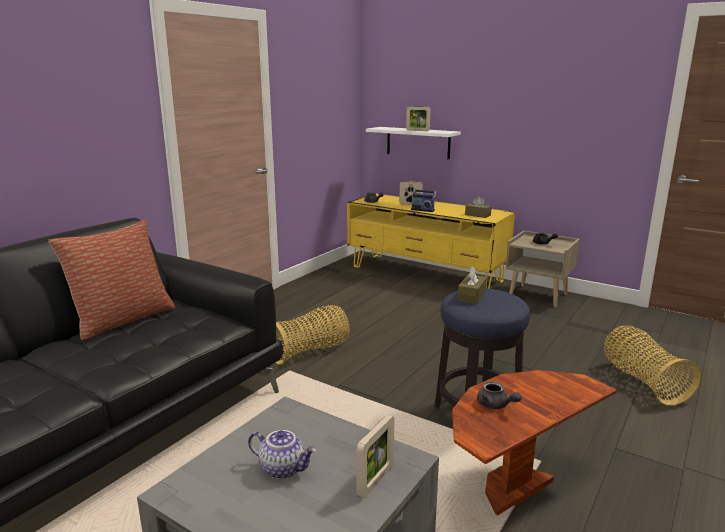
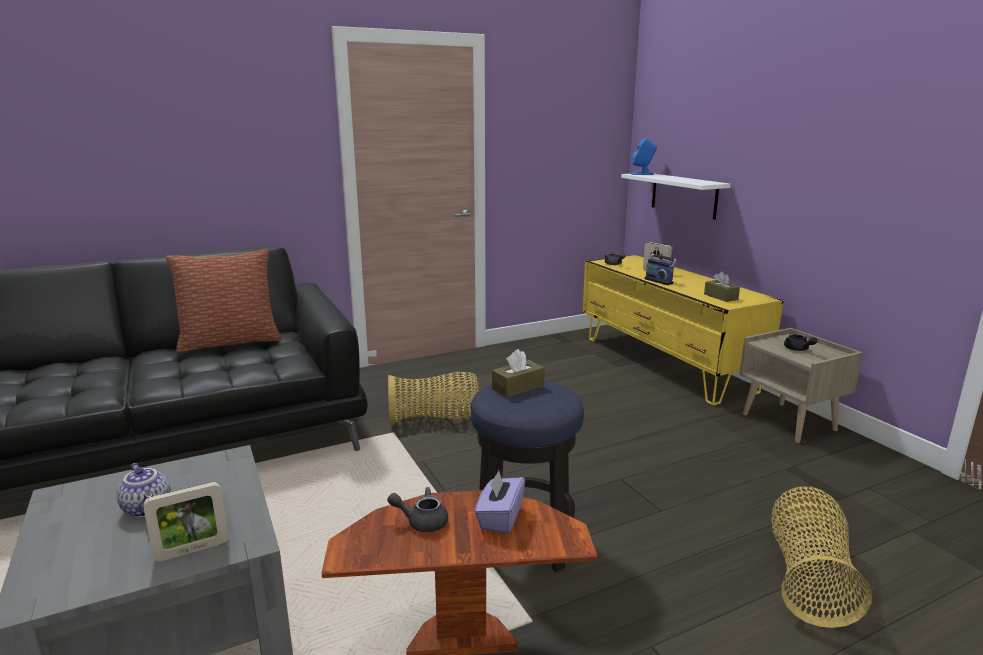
camera: 30 degrees right, 0 degrees up
picture frame [406,106,430,131] -> none
grey teapot [477,381,522,409] -> grey teapot turned 105 degrees clockwise [387,487,448,532]
none -> purple tissue box [475,470,525,534]
none -> blue speaker [631,138,657,175]

